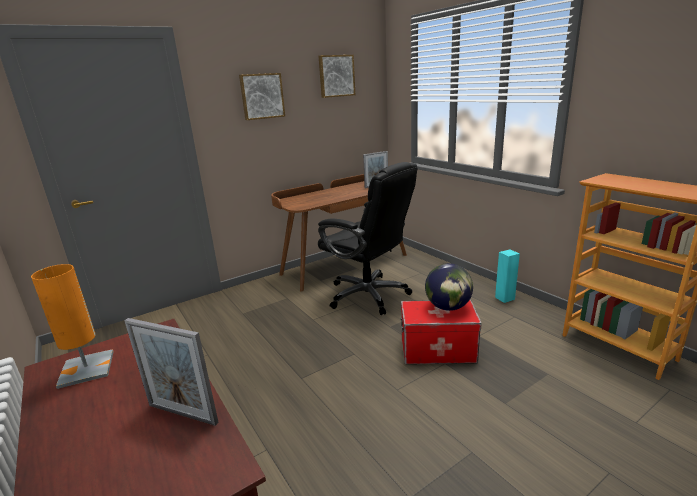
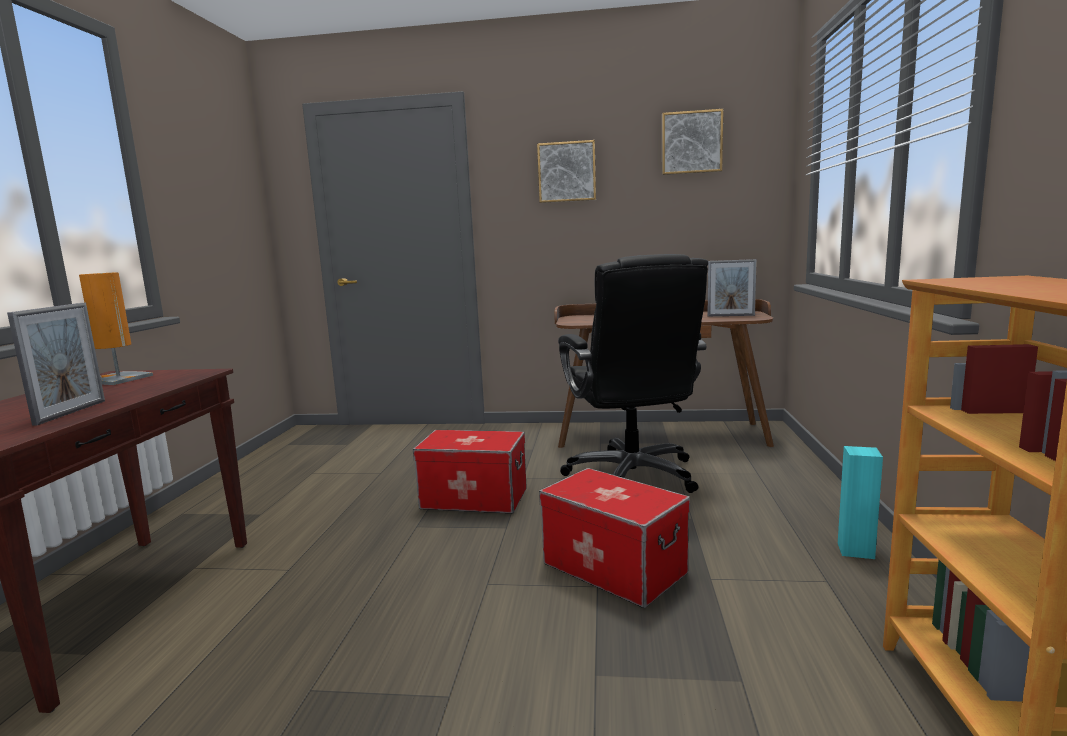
camera: 40 degrees right, 10 degrees down
picture frame [124,318,219,426] -> picture frame turned 150 degrees counterclockwise [7,303,105,426]
globe [425,263,473,311] -> none
none -> storage box [413,430,527,514]

